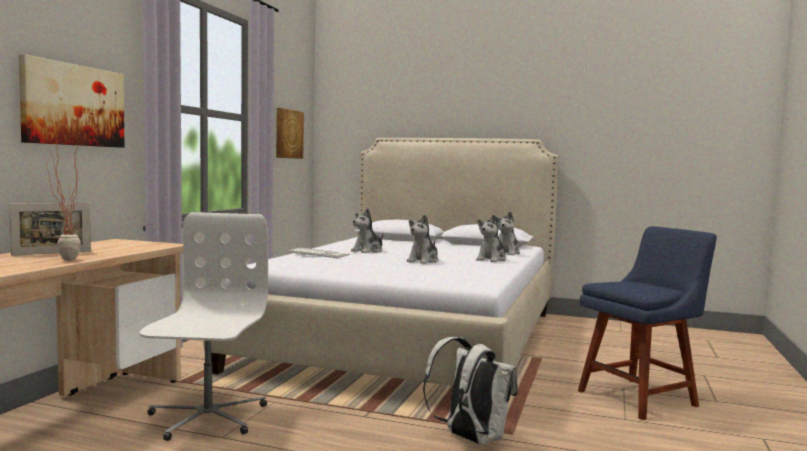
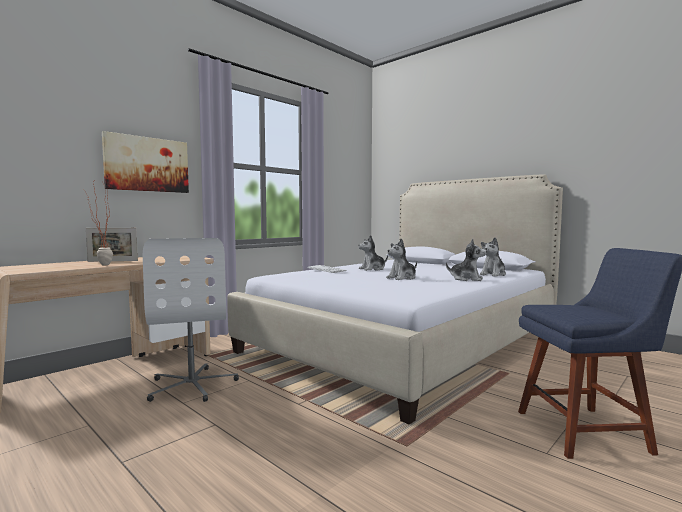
camera: 25 degrees right, 0 degrees up
white office chair [140,212,268,441] -> white office chair turned 135 degrees clockwise [143,238,239,402]
picture [276,108,304,159] -> none
white backpack [423,337,518,445] -> none
plush toy [476,215,506,262] -> plush toy turned 120 degrees counterclockwise [446,239,487,281]

